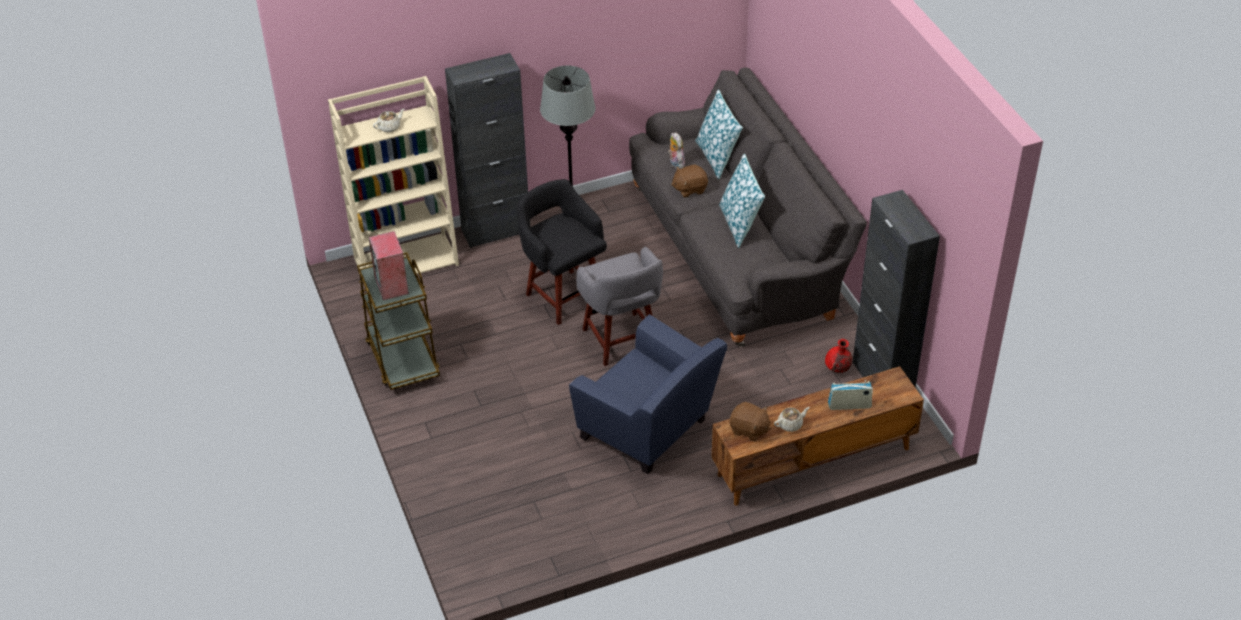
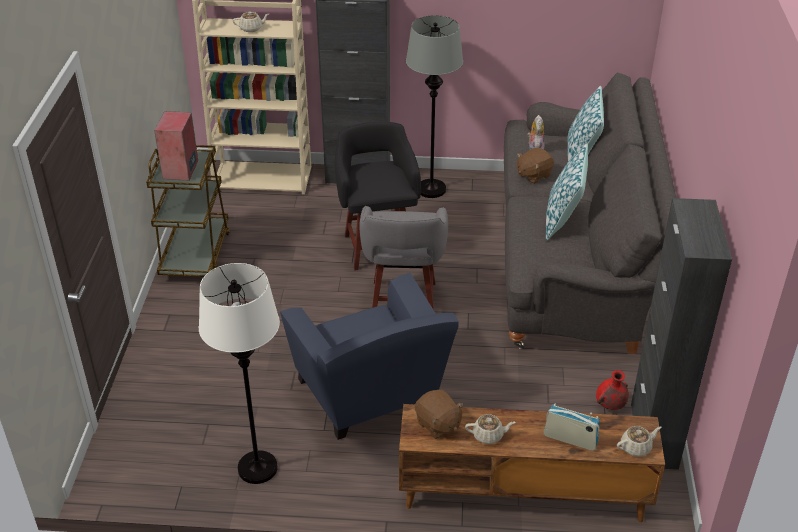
camera: 25 degrees right, 5 degrees down
brown plush toy [671,164,708,198] -> brown plush toy turned 45 degrees counterclockwise [517,148,554,184]
none -> white floor lamp [199,263,280,484]
none -> beige teapot [617,426,662,457]

